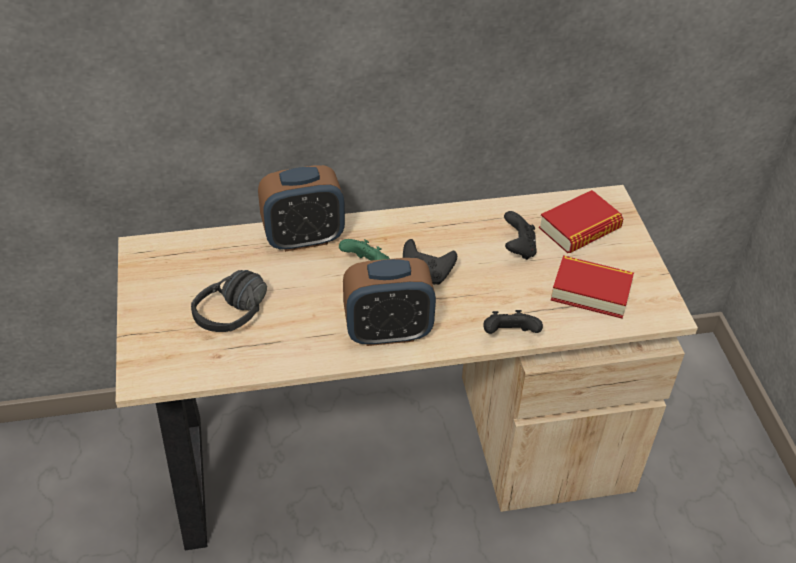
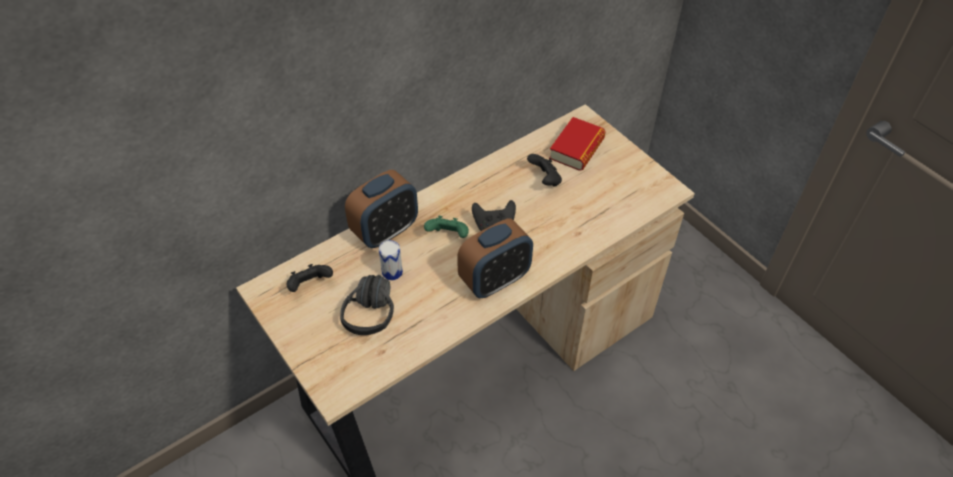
camera: 25 degrees left, 5 degrees up
black game controller [484,310,543,334] -> black game controller moved to [287,264,333,292]
book [551,255,634,319] -> none
none -> can [379,240,403,280]

